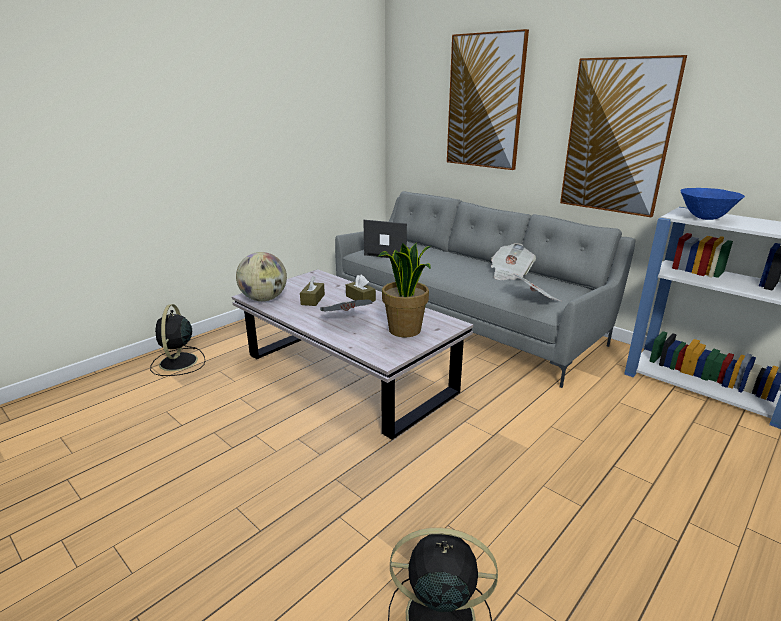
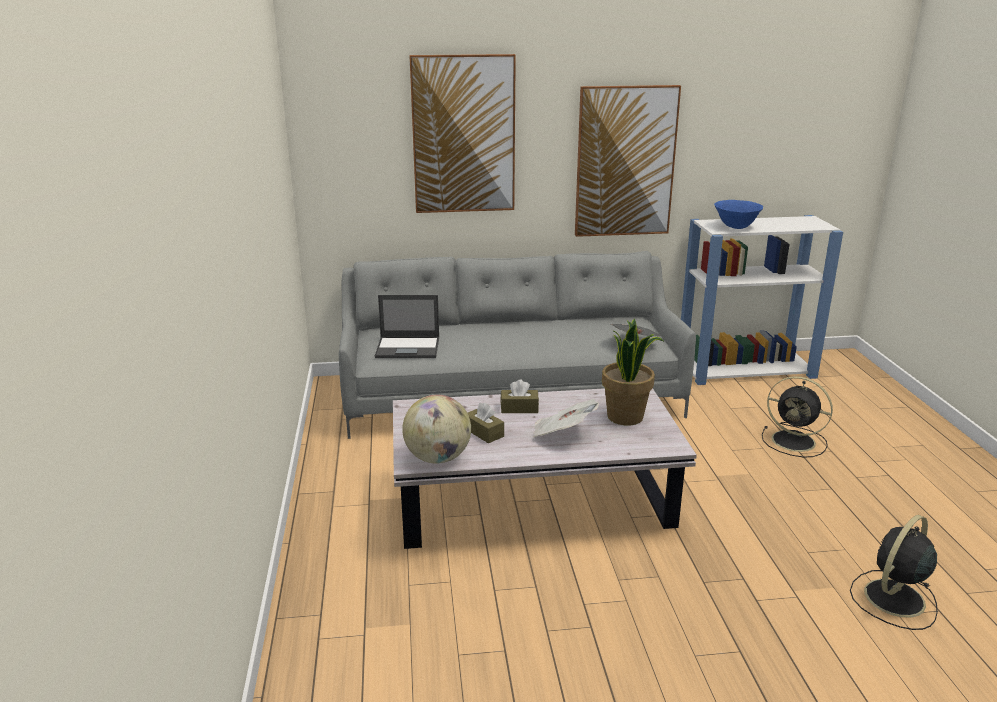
camera: 50 degrees left, 0 degrees up
black fan [150,304,205,376] -> black fan moved to [762,376,833,458]
laptop [363,220,411,258] -> laptop turned 150 degrees counterclockwise [375,295,439,358]
newspaper [491,243,536,280] -> none

